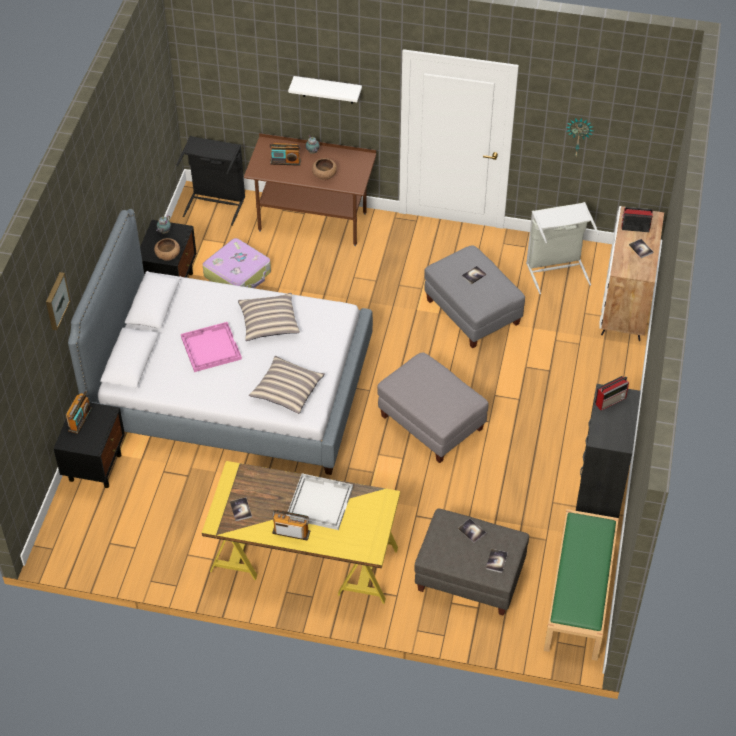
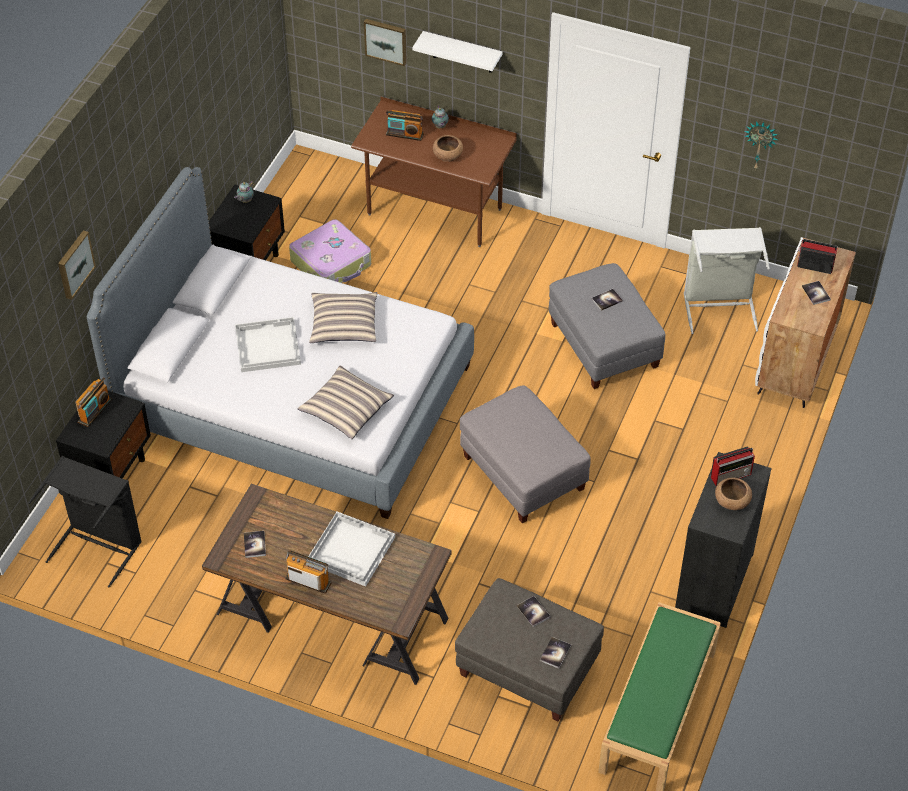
camera: 10 degrees right, 0 degrees up
brown bowl [154,238,180,261] -> brown bowl moved to [715,478,752,510]
black laundry basket [176,136,245,226] -> black laundry basket moved to [28,456,142,588]
pink tray [181,322,242,372] -> white tray [235,317,301,372]
yellow desk [202,461,400,604] -> brown desk [202,484,452,685]
none -> picture [364,19,407,66]

